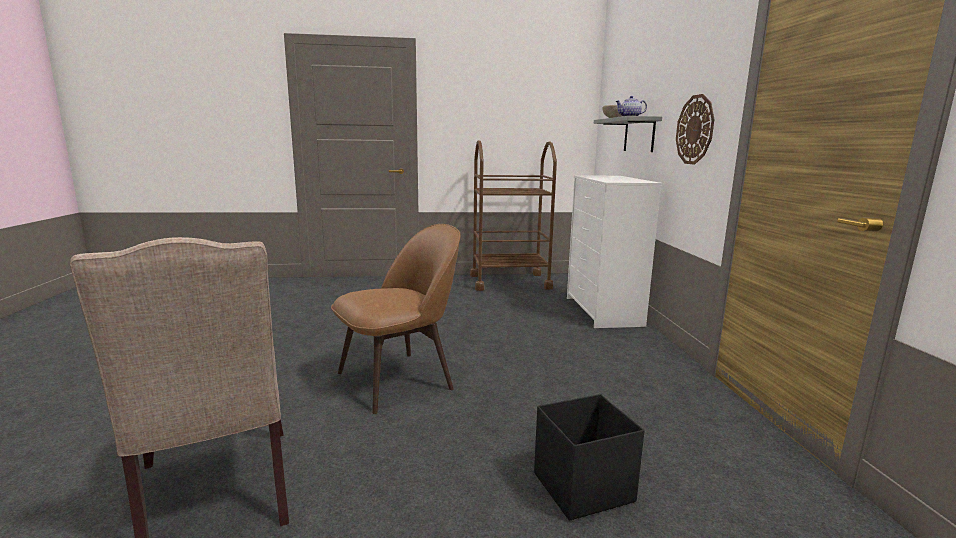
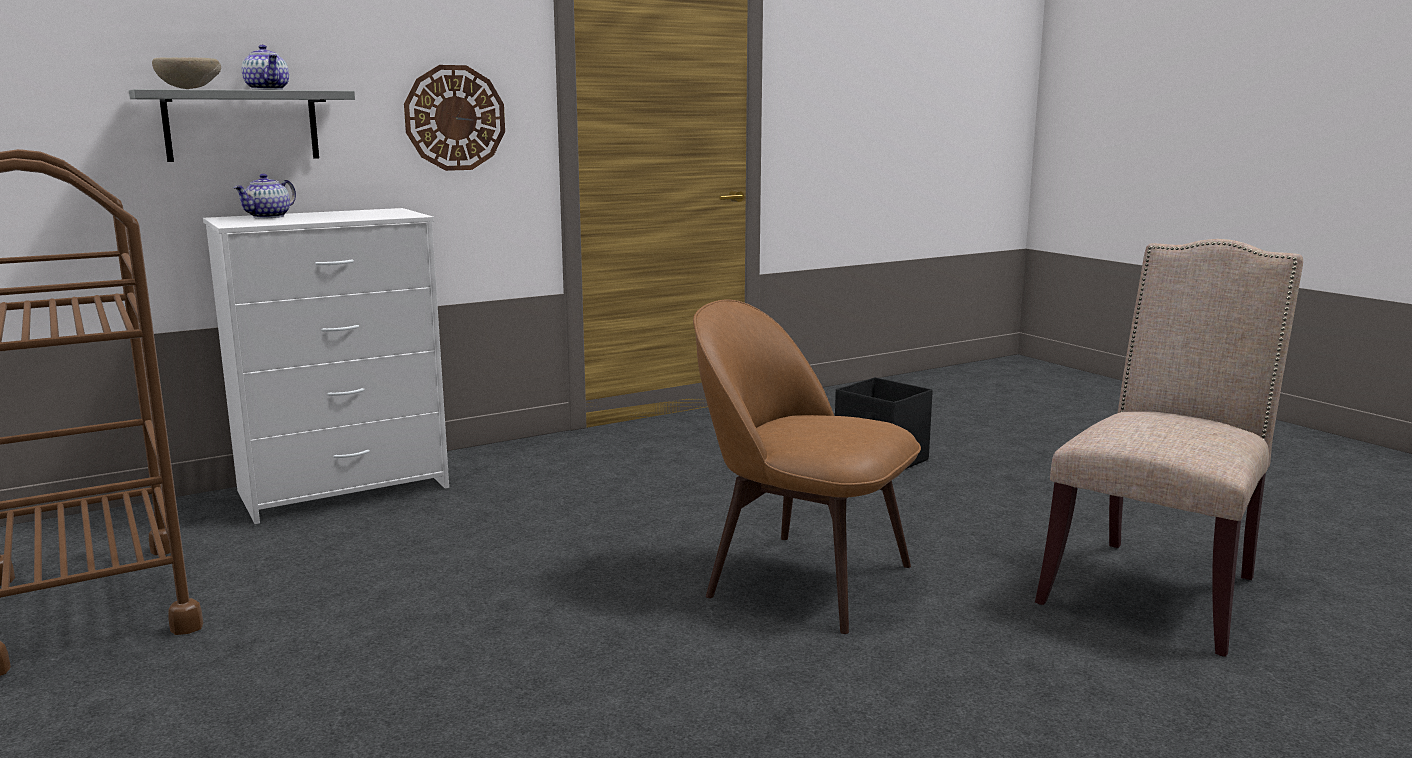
camera: 115 degrees left, 0 degrees up
none -> teapot [233,174,296,219]

